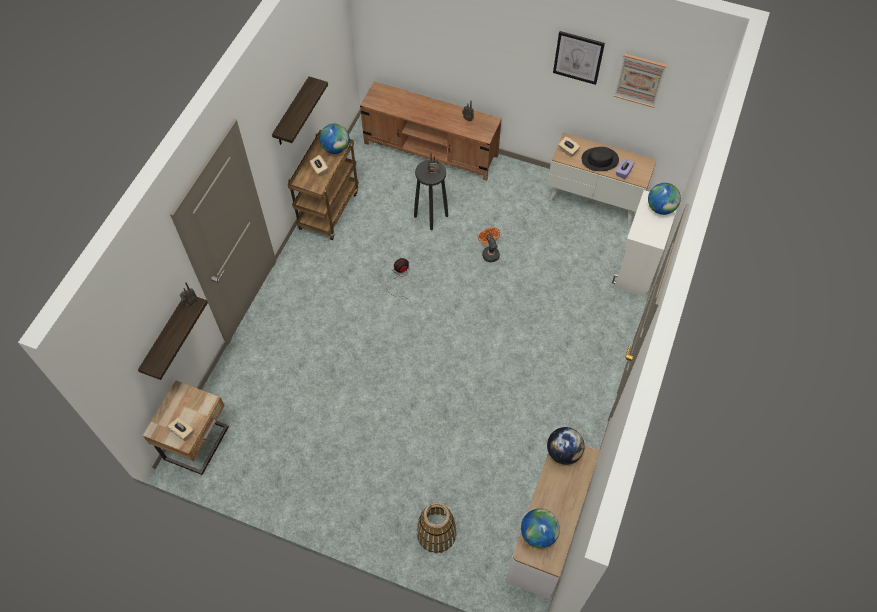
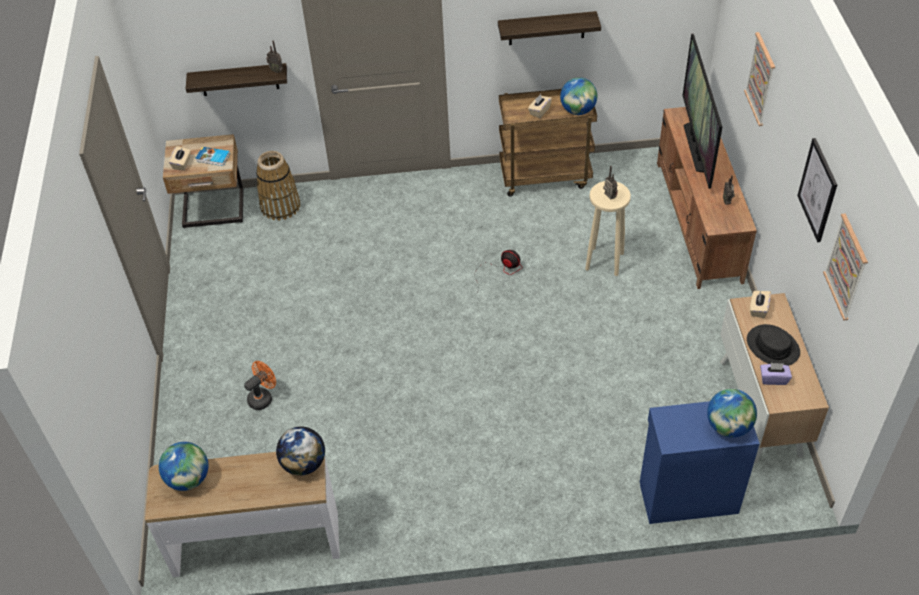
camera: 65 degrees right, 10 degrees down
black stool [414,160,448,230] -> beige stool [585,181,631,276]
basket [417,502,457,553] -> basket moved to [256,151,300,221]
orange fan [478,227,500,262] -> orange fan moved to [244,361,276,410]
white cabinet [612,190,677,297] -> blue cabinet [640,401,760,524]
none -> book [195,147,230,166]
none -> television [682,34,722,189]
none -> picture [744,32,775,126]

